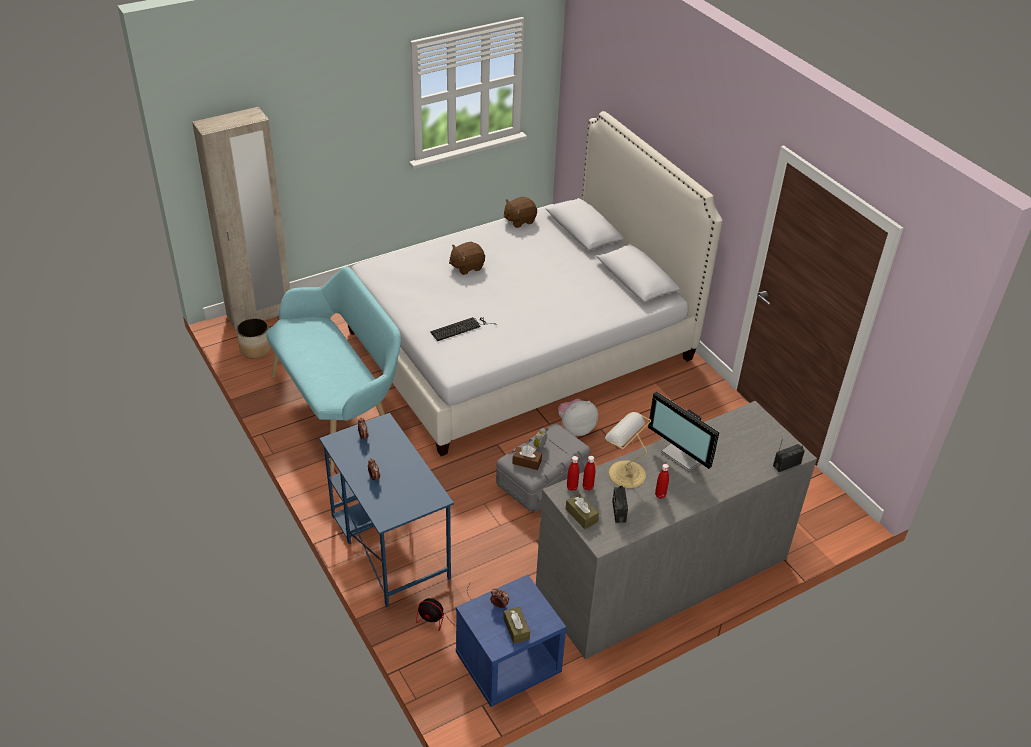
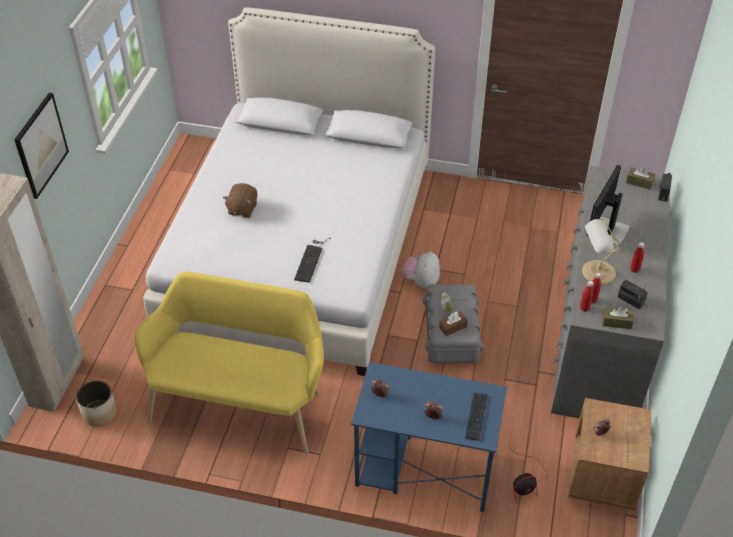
camera: 45 degrees left, 5 degrees up
turquoise bench [266,266,401,472] -> yellow bench [135,272,324,455]
blue nightstand [456,575,566,707] -> brown nightstand [568,398,652,510]
brown tissue box [503,607,530,644] -> brown tissue box moved to [626,167,655,190]
brown plush toy [504,197,537,228] -> none
monitor [648,391,719,471] -> monitor turned 120 degrees clockwise [587,165,631,247]
none -> picture [14,92,69,199]
none -> keyboard [465,393,488,441]

